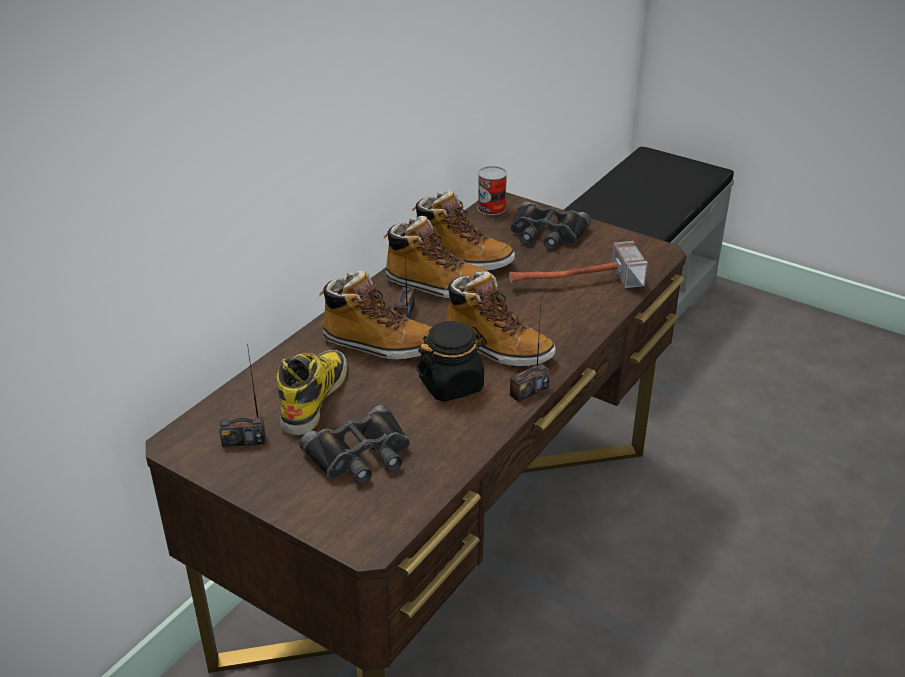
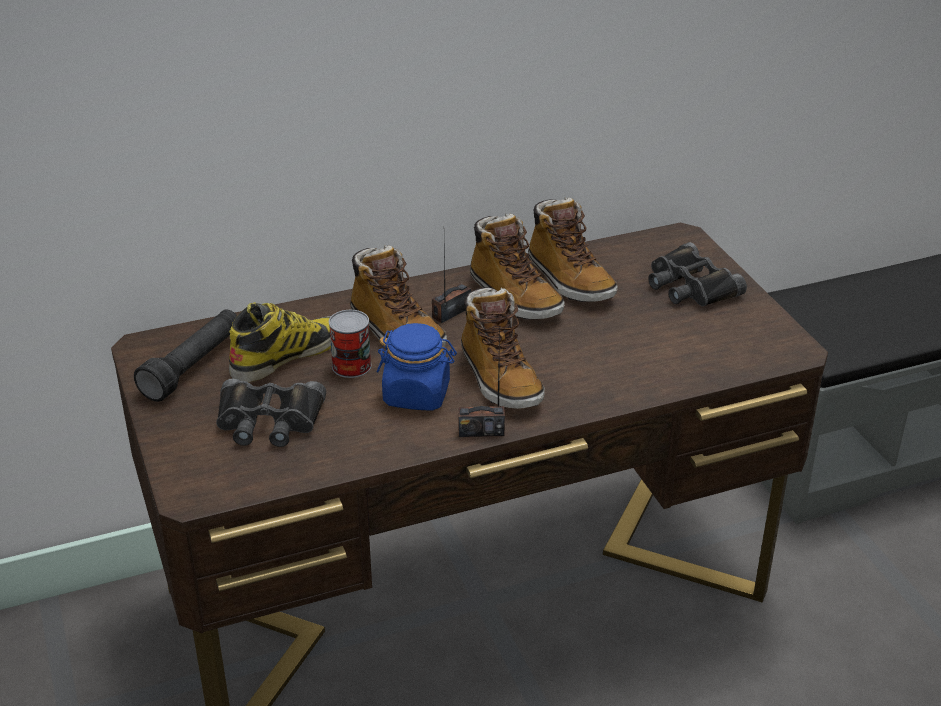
camera: 35 degrees right, 0 degrees up
radio [219,344,265,447] -> black flashlight [134,309,237,402]
black jar [417,321,487,401] -> blue jar [377,323,457,411]
can [477,166,507,215] -> can moved to [329,310,372,378]
hammer [509,241,648,288] -> none

